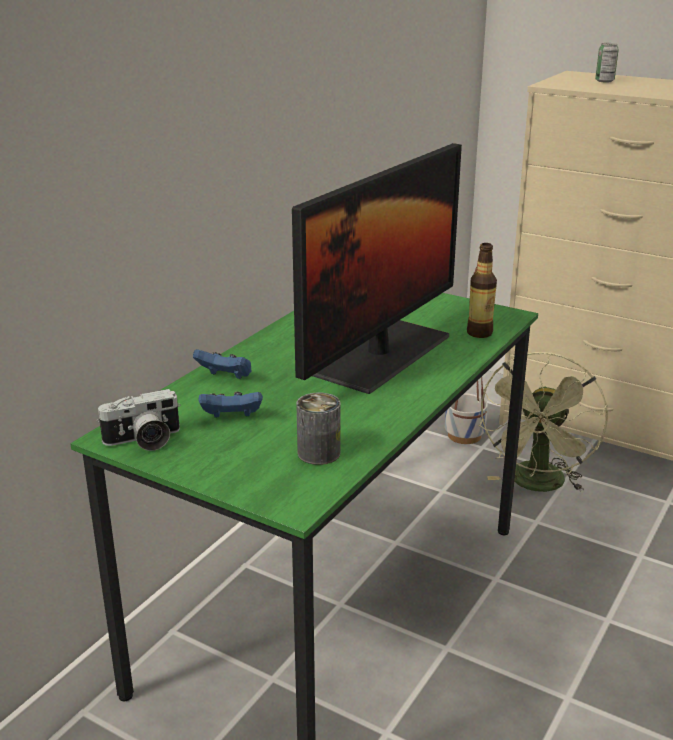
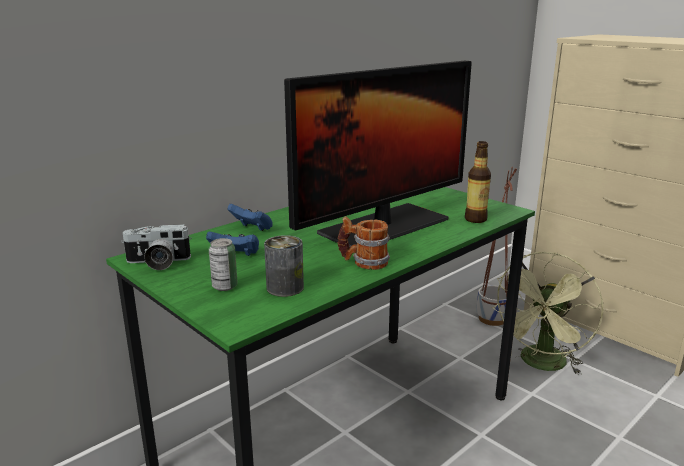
camera: 15 degrees right, 5 degrees down
can [595,43,619,82] -> can moved to [209,238,238,291]
none -> mug [337,216,390,270]

